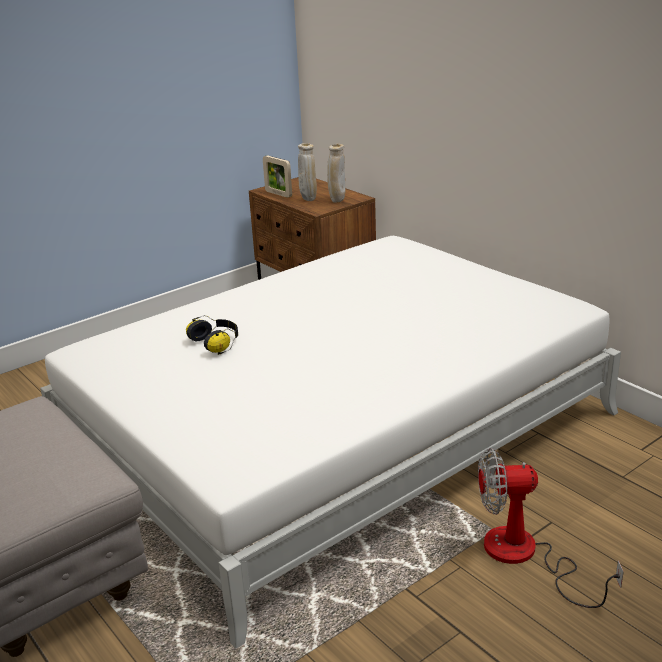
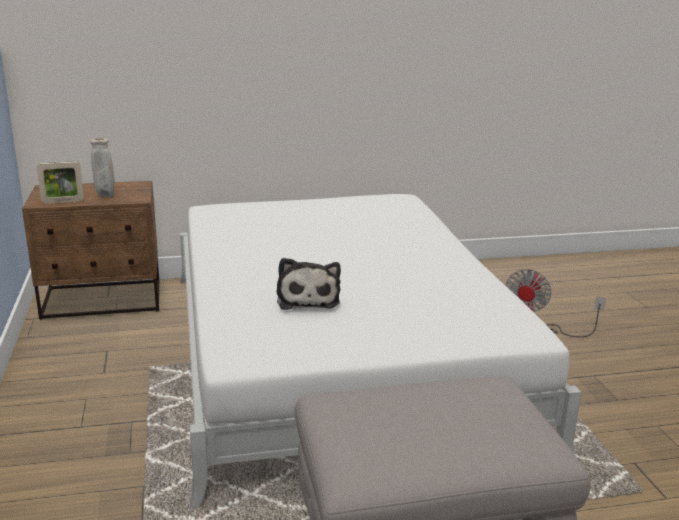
camera: 65 degrees left, 5 degrees down
headphones [186,315,238,355] -> plush toy [277,258,341,310]
beige vase [327,144,345,203] -> none

